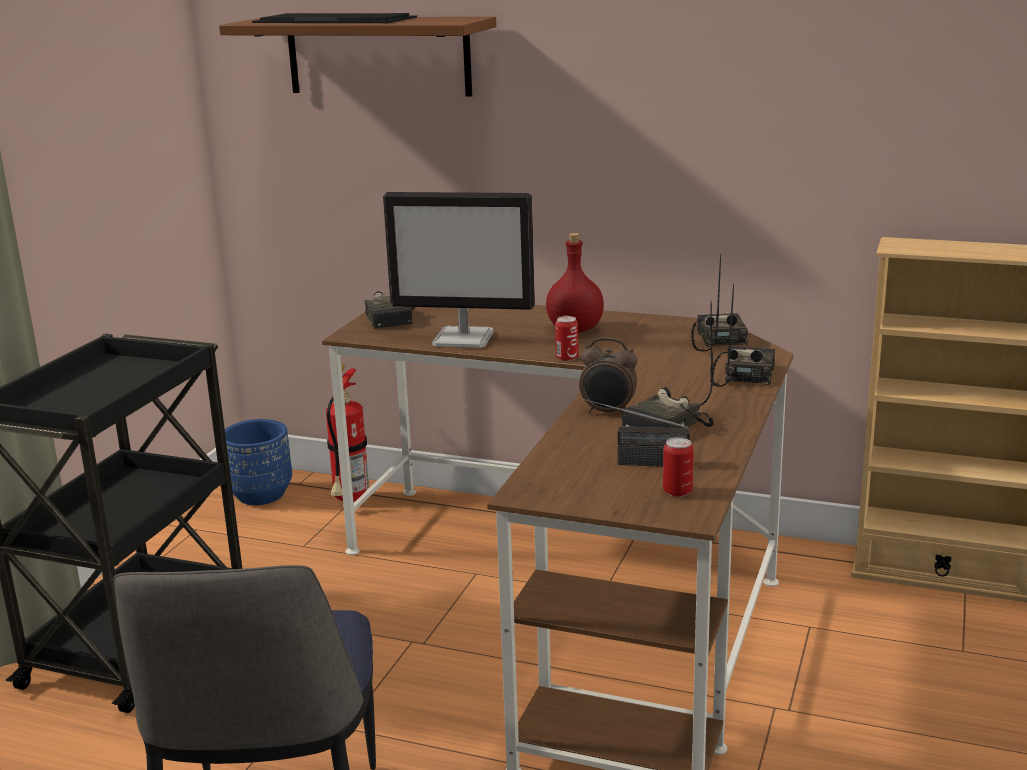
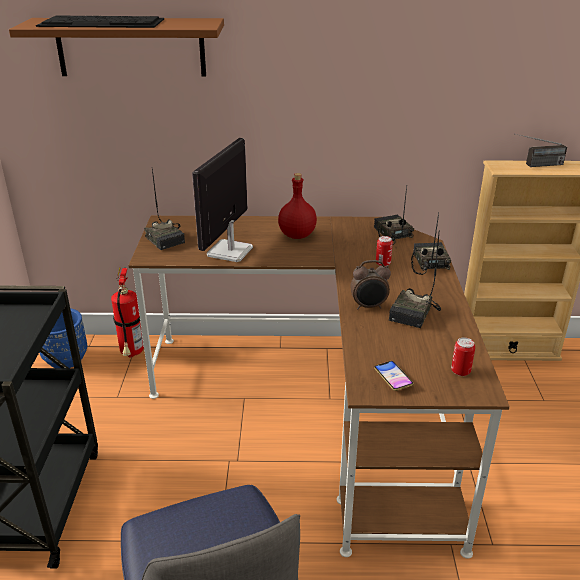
camera: 20 degrees left, 10 degrees up
monitor [383,192,535,348] -> monitor turned 120 degrees clockwise [192,138,253,262]
can [555,316,578,361] -> can moved to [376,236,393,266]
radio [580,398,690,467] -> radio moved to [516,134,567,167]
none -> phone [374,361,414,391]

